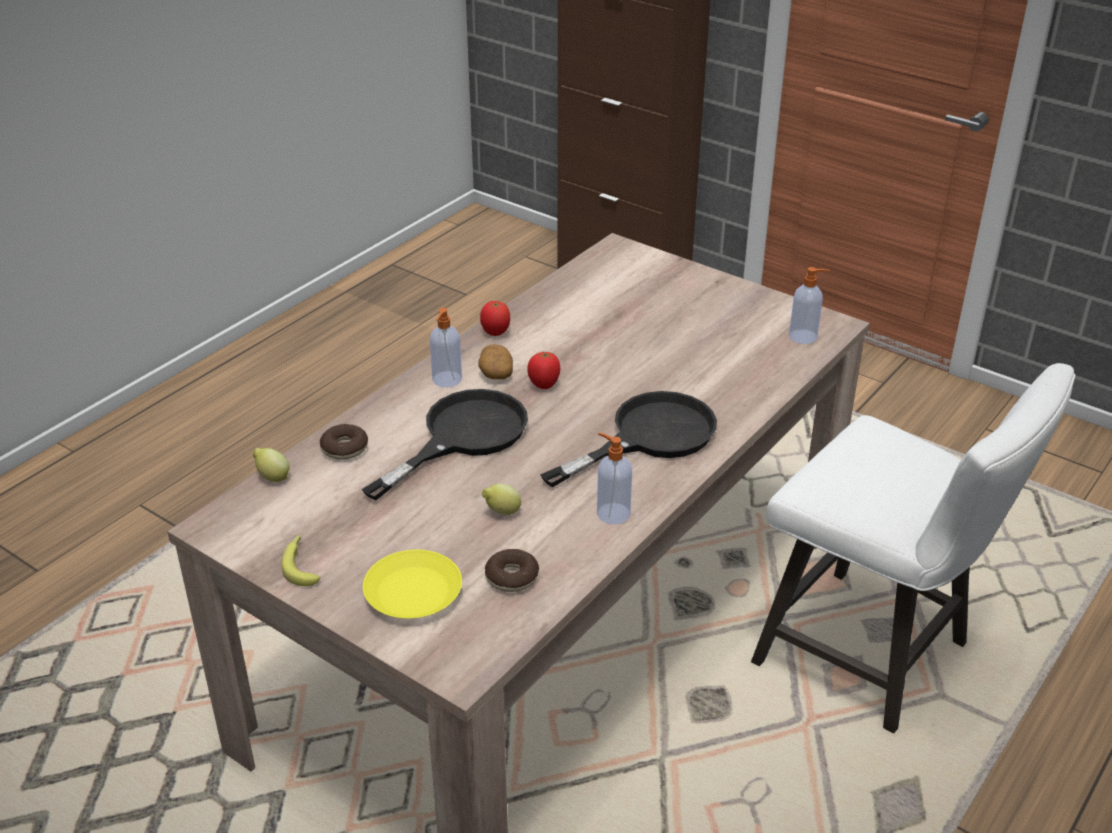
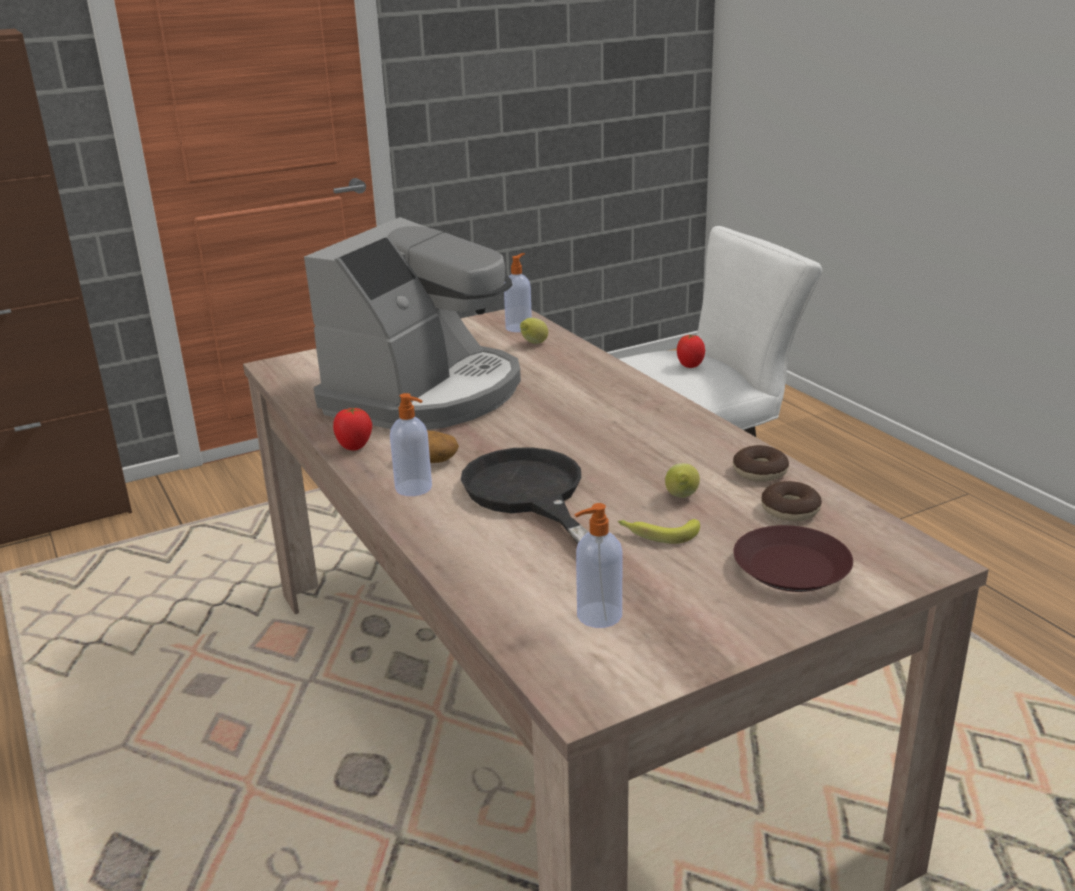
camera: 65 degrees left, 10 degrees down
lemon [253,448,290,482] -> lemon moved to [520,318,548,344]
banana [282,534,320,586] -> banana moved to [618,519,700,544]
donut [320,424,368,460] -> donut moved to [733,445,789,482]
yellow plate [363,550,462,618] -> brown plate [734,525,853,592]
tomato [527,352,560,389] -> tomato moved to [677,334,705,368]
black frying pan [540,391,717,487] -> none
soap dispenser [597,433,632,524] -> soap dispenser moved to [574,503,623,628]
none -> coffee machine [304,217,521,430]

